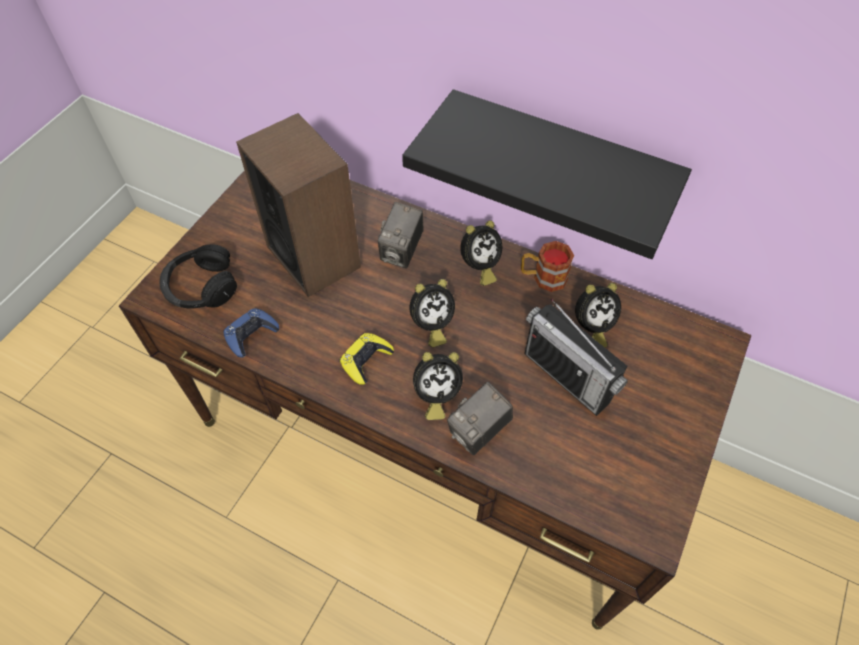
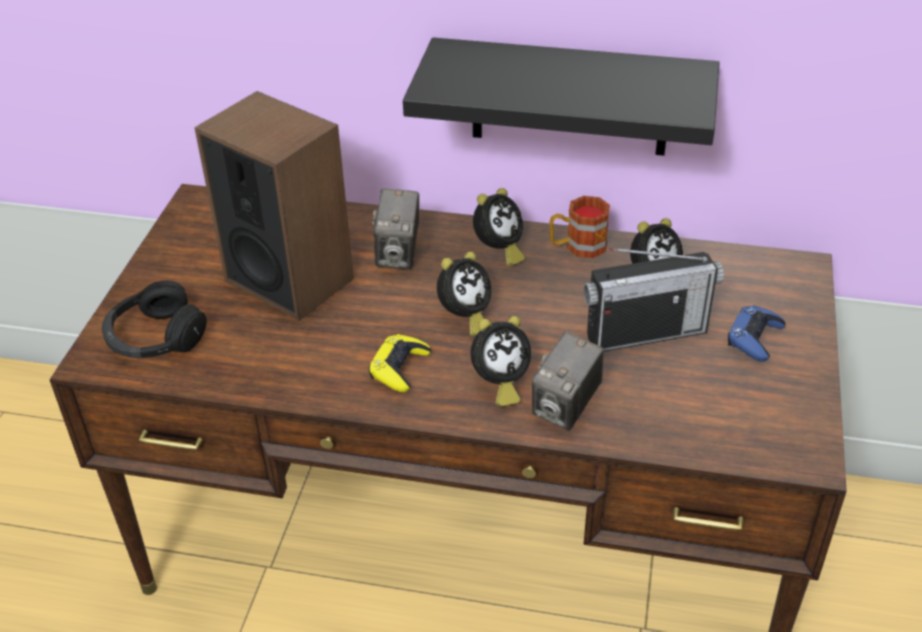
camera: 15 degrees left, 15 degrees down
blue game controller [223,308,279,358] -> blue game controller moved to [728,305,786,362]
radio [524,299,628,416] -> radio turned 45 degrees counterclockwise [583,248,724,351]

